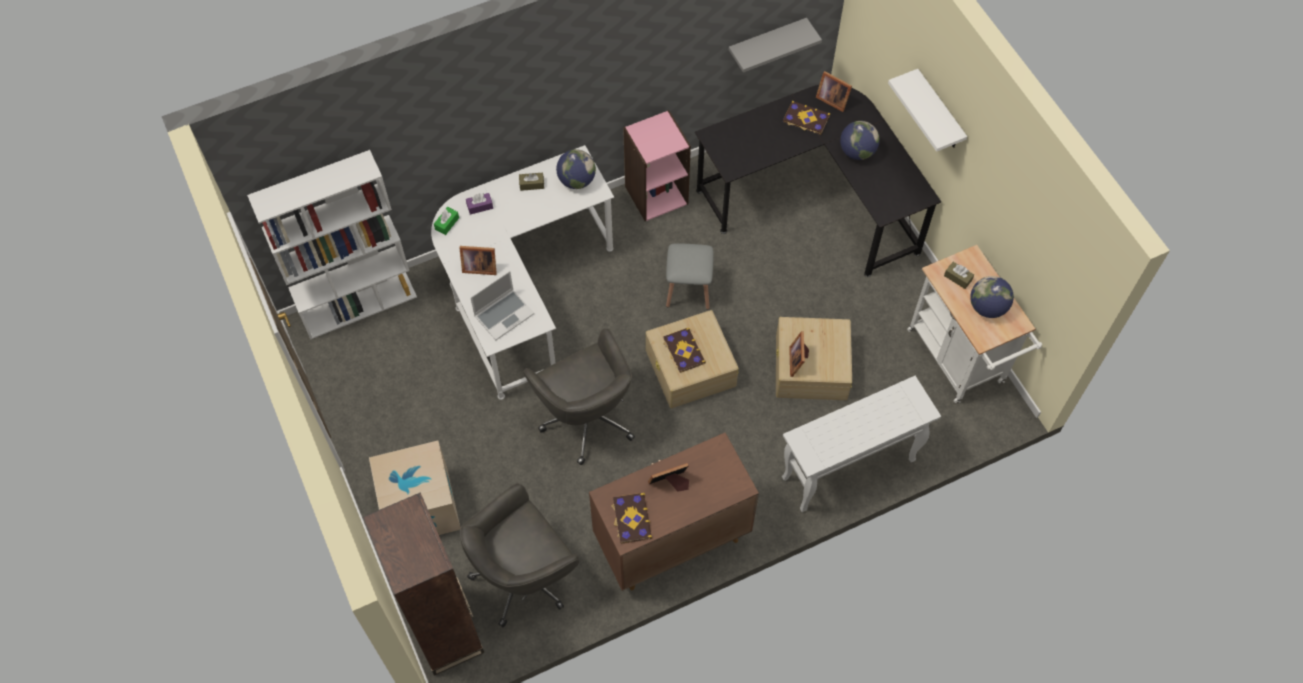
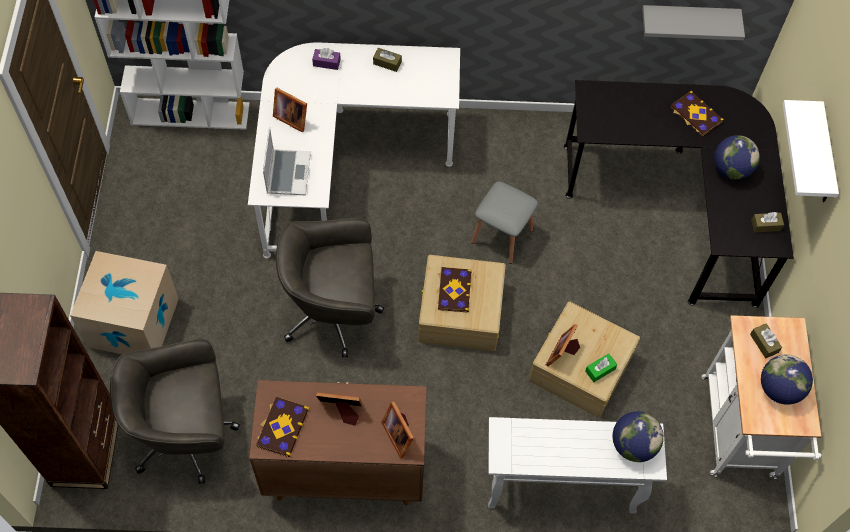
camera: 25 degrees right, 0 degrees up
green tissue box [434,207,459,235] -> green tissue box moved to [585,353,617,382]
laptop [470,271,534,340] -> laptop turned 75 degrees counterclockwise [263,127,311,195]
grey office chair [523,328,635,465] -> grey office chair turned 90 degrees clockwise [276,218,384,358]
globe [556,149,596,189] -> globe moved to [613,411,664,462]
pink bookcase [623,110,691,221] -> none
picture frame [816,71,852,112] -> picture frame moved to [381,401,414,458]
none -> brown tissue box [751,212,784,233]

